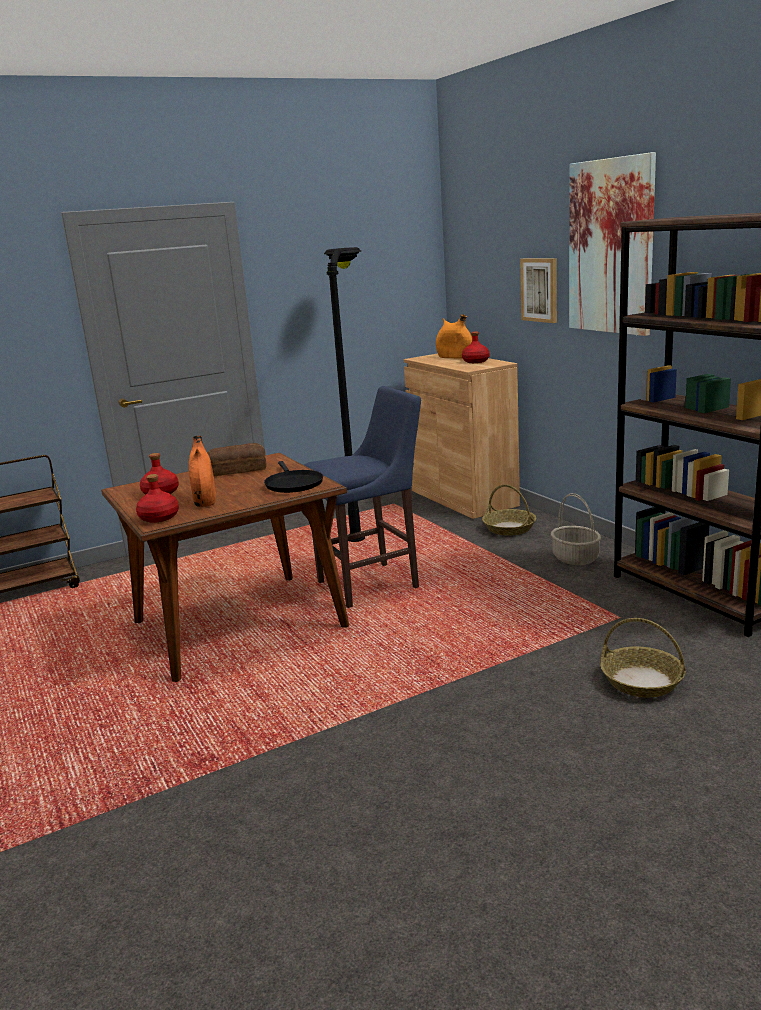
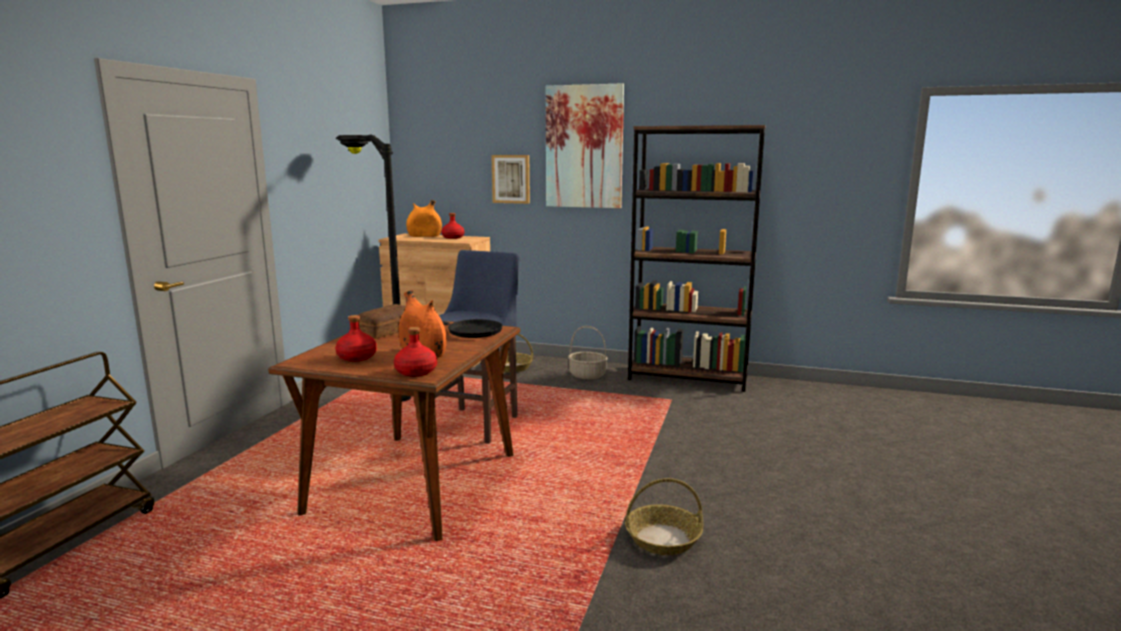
camera: 45 degrees left, 5 degrees down
basket [600,618,686,697] -> basket moved to [625,478,703,555]

